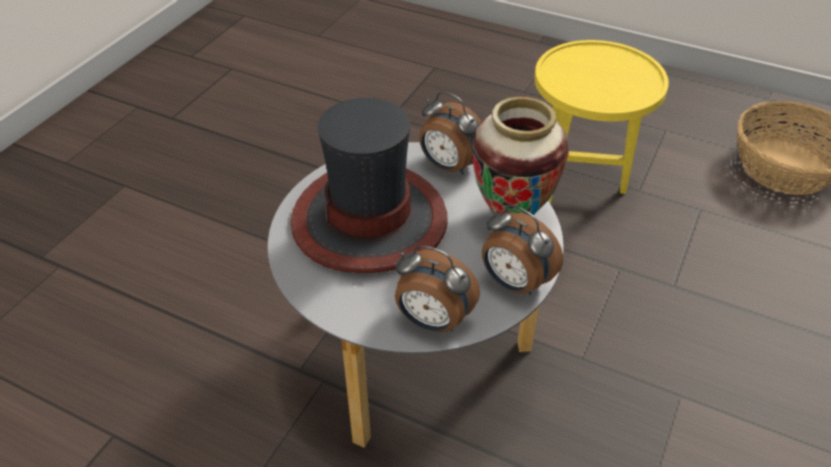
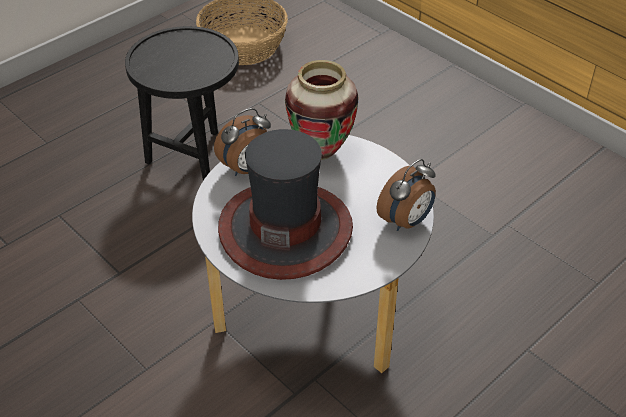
camera: 70 degrees left, 0 degrees up
alarm clock [482,205,563,295] -> none
yellow side table [534,40,669,204] -> black side table [125,26,239,180]

